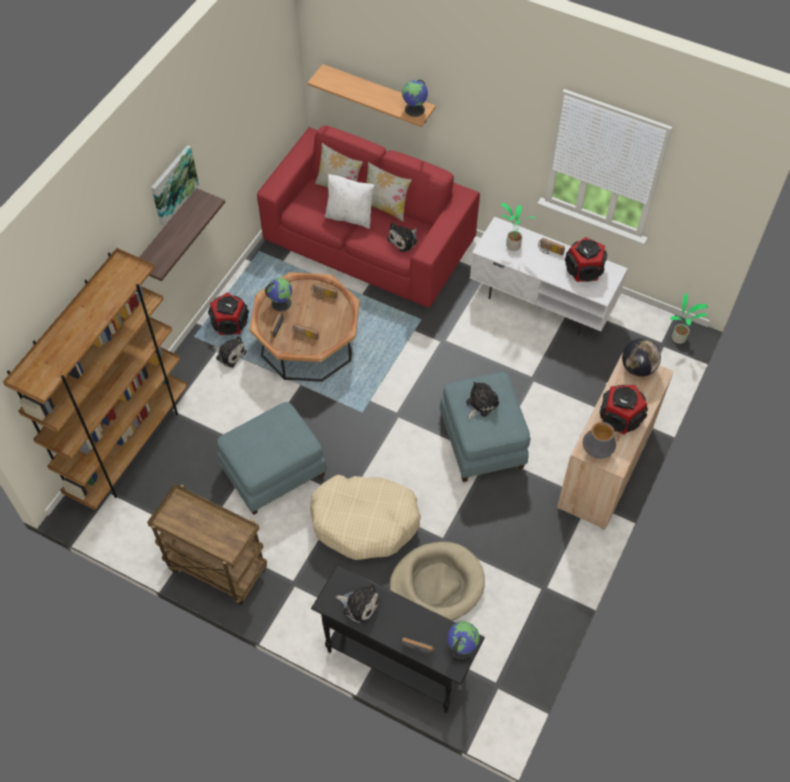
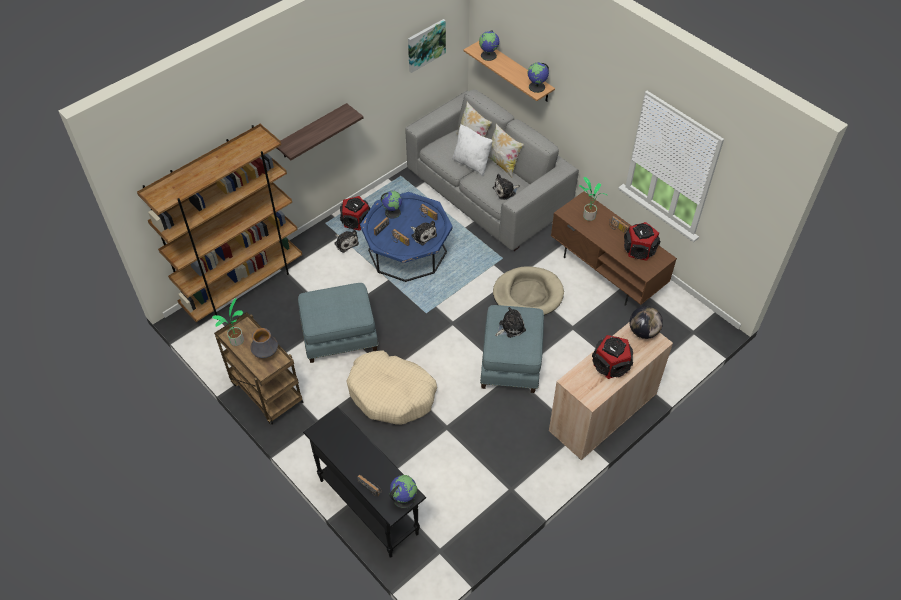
camera: 20 degrees right, 5 degrees down
picture [151,145,199,226] -> picture moved to [408,19,446,73]
brown coffee table [250,272,359,382] -> blue coffee table [360,192,452,282]
red sofa [257,125,480,307] -> grey sofa [406,89,579,251]
plush toy [336,584,380,624] -> plush toy moved to [411,221,437,245]
beige dog bed [390,542,485,621] -> beige dog bed moved to [493,266,564,315]
white tv stand [470,217,628,336] -> brown tv stand [551,191,677,306]
vase [583,422,616,458] -> vase moved to [251,328,278,358]
potted plant [670,293,708,344] -> potted plant moved to [212,298,244,346]
none -> globe [479,30,499,61]

